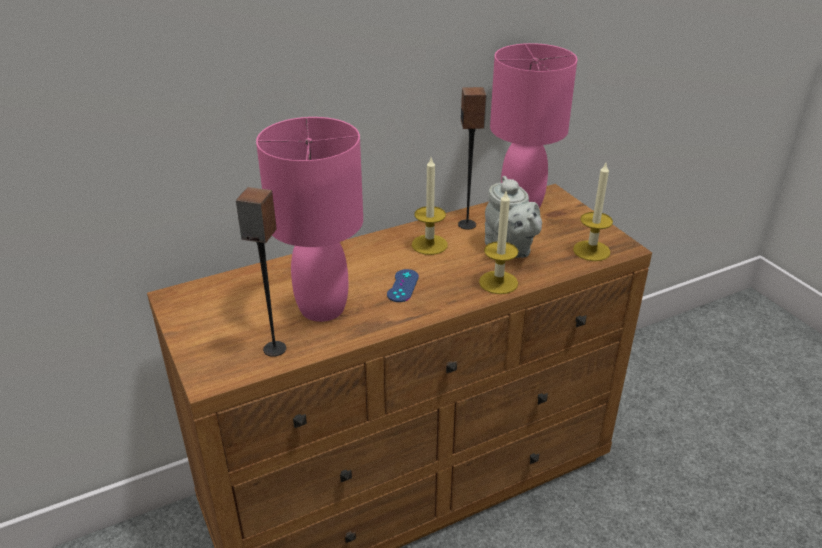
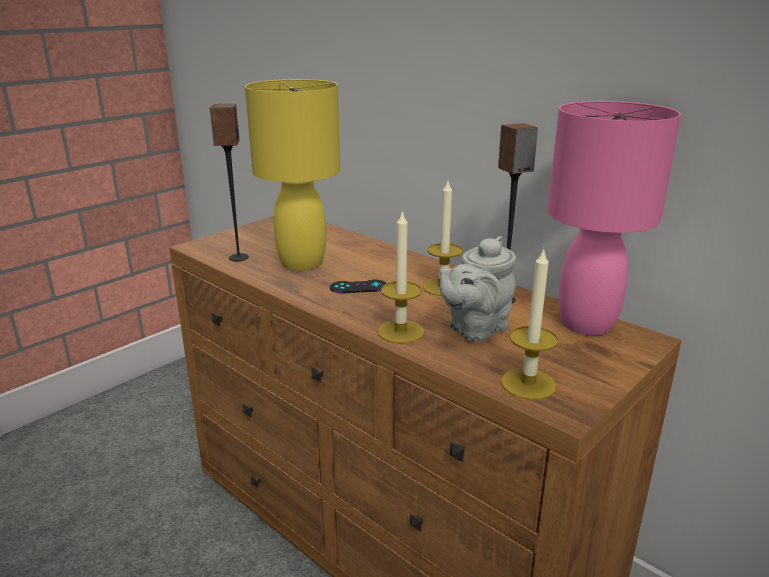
camera: 70 degrees right, 10 degrees down
pink table lamp [256,117,363,322] -> yellow table lamp [245,79,340,271]
blue game controller [387,269,419,302] -> black game controller [330,280,387,293]

